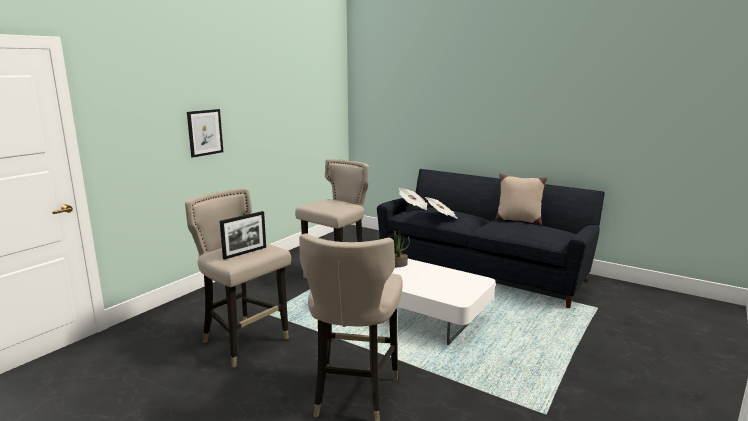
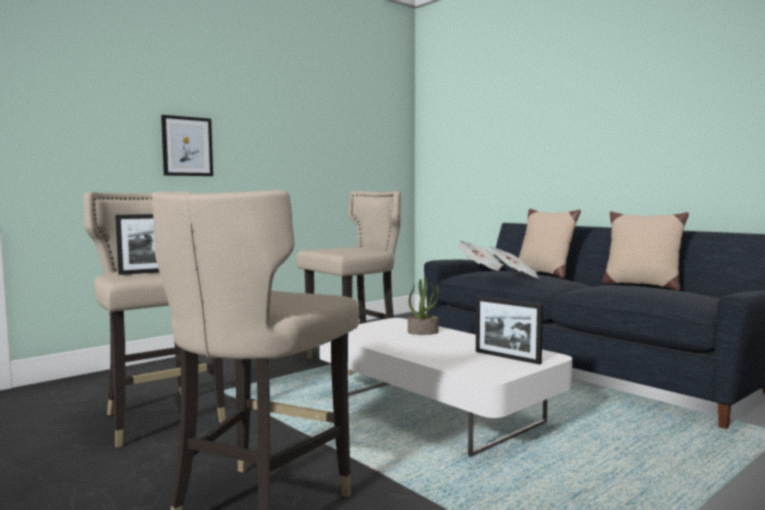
camera: 15 degrees right, 10 degrees down
none -> picture frame [476,296,543,365]
none -> beige pillow [514,209,581,278]

